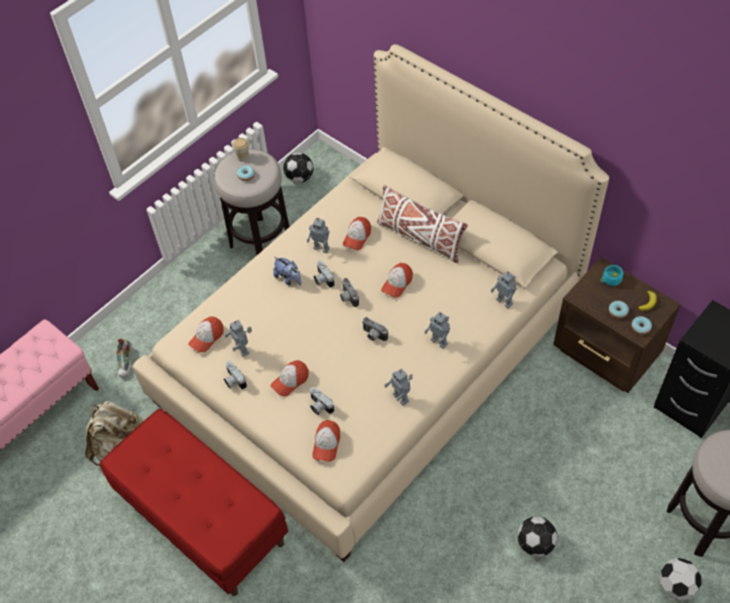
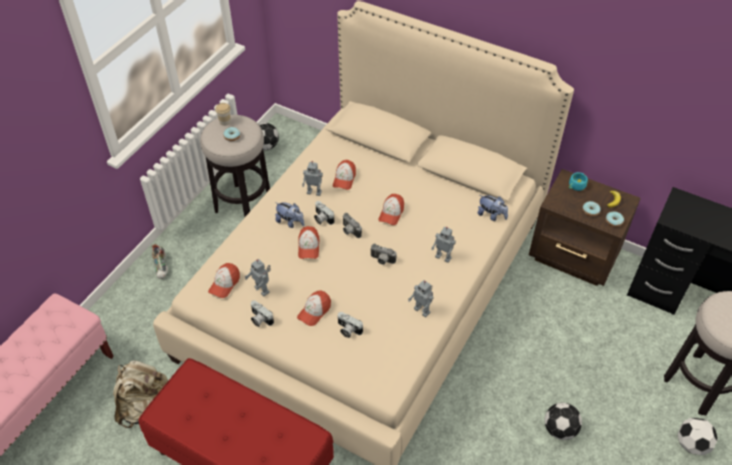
camera: 15 degrees left, 5 degrees down
shoe [116,338,132,378] -> shoe moved to [152,244,168,279]
cap [312,420,340,462] -> cap moved to [298,226,320,259]
white pillow [377,185,468,263] -> none
toy robot [491,271,517,308] -> plush toy [477,195,508,221]

